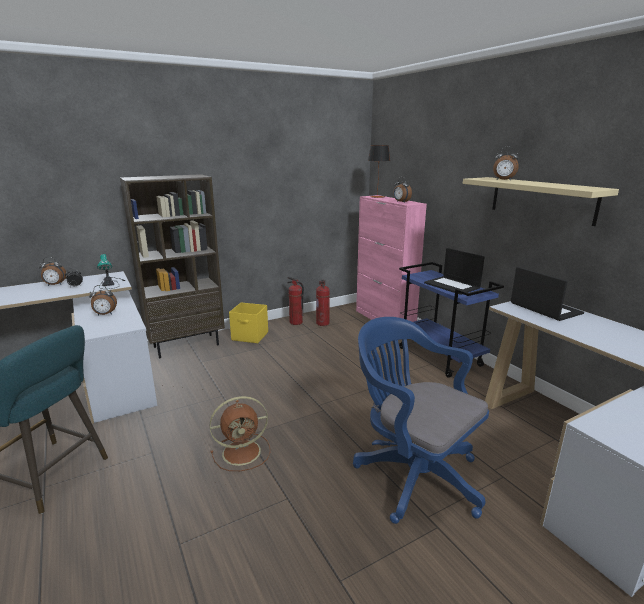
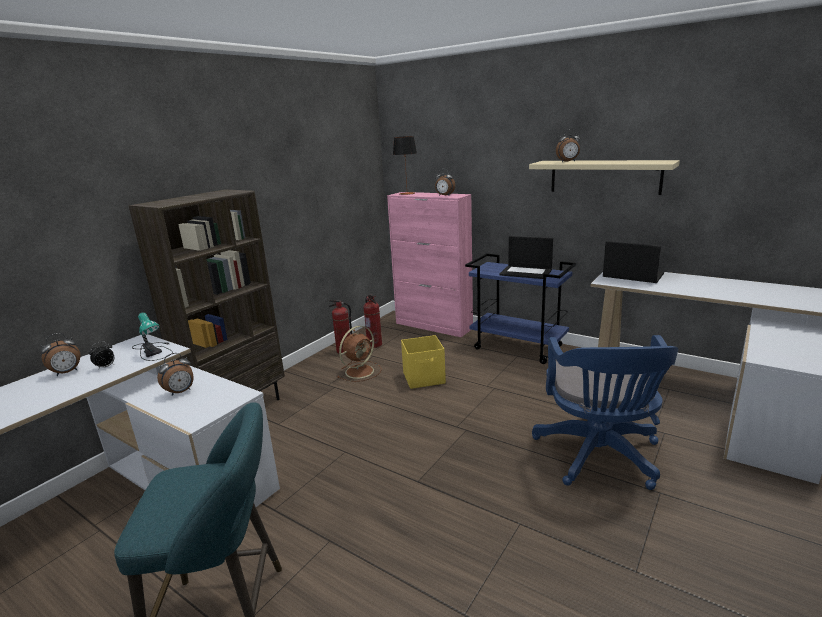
camera: 25 degrees left, 0 degrees up
brown fan [210,396,270,471] -> brown fan moved to [337,326,382,382]
yellow storage box [229,302,268,343] -> yellow storage box moved to [401,335,446,389]
blue office chair [353,317,489,524] -> blue office chair turned 105 degrees counterclockwise [532,335,678,490]

